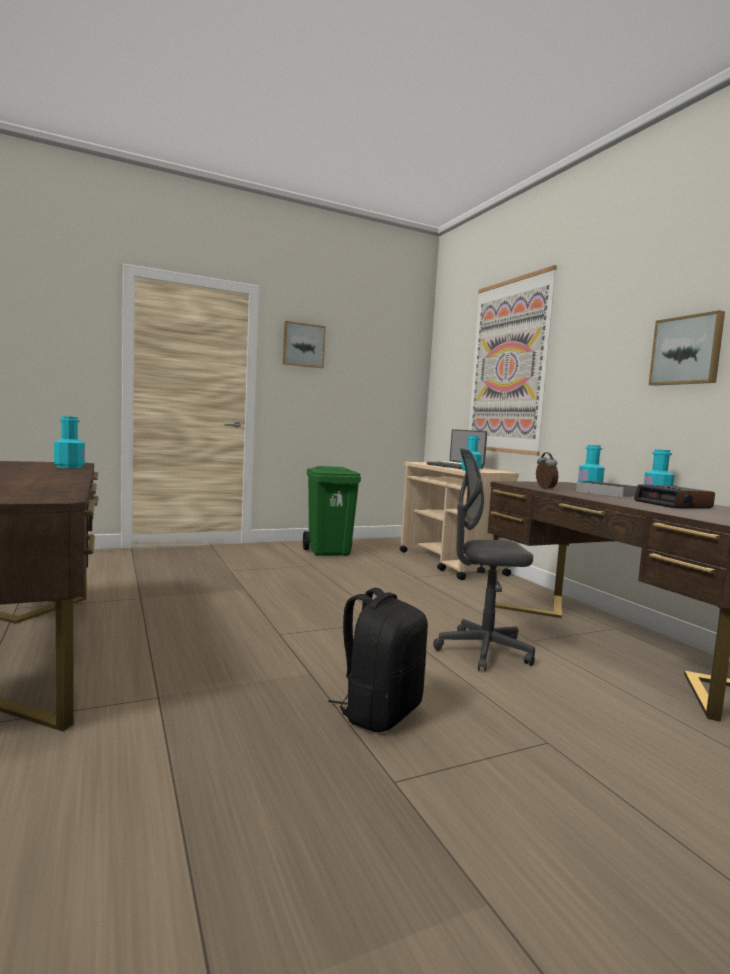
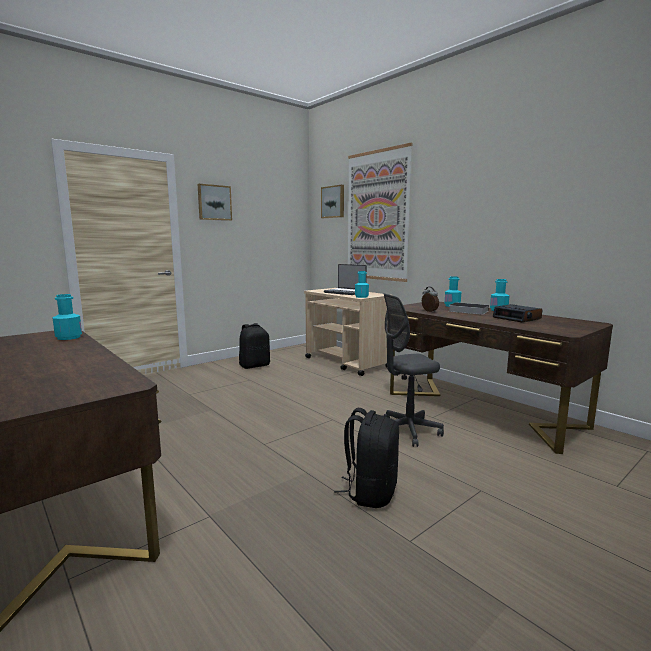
camera: 15 degrees left, 5 degrees up
green trash can [303,466,361,556] -> black backpack [239,323,270,369]
picture [649,310,725,386] -> picture moved to [321,185,344,218]

